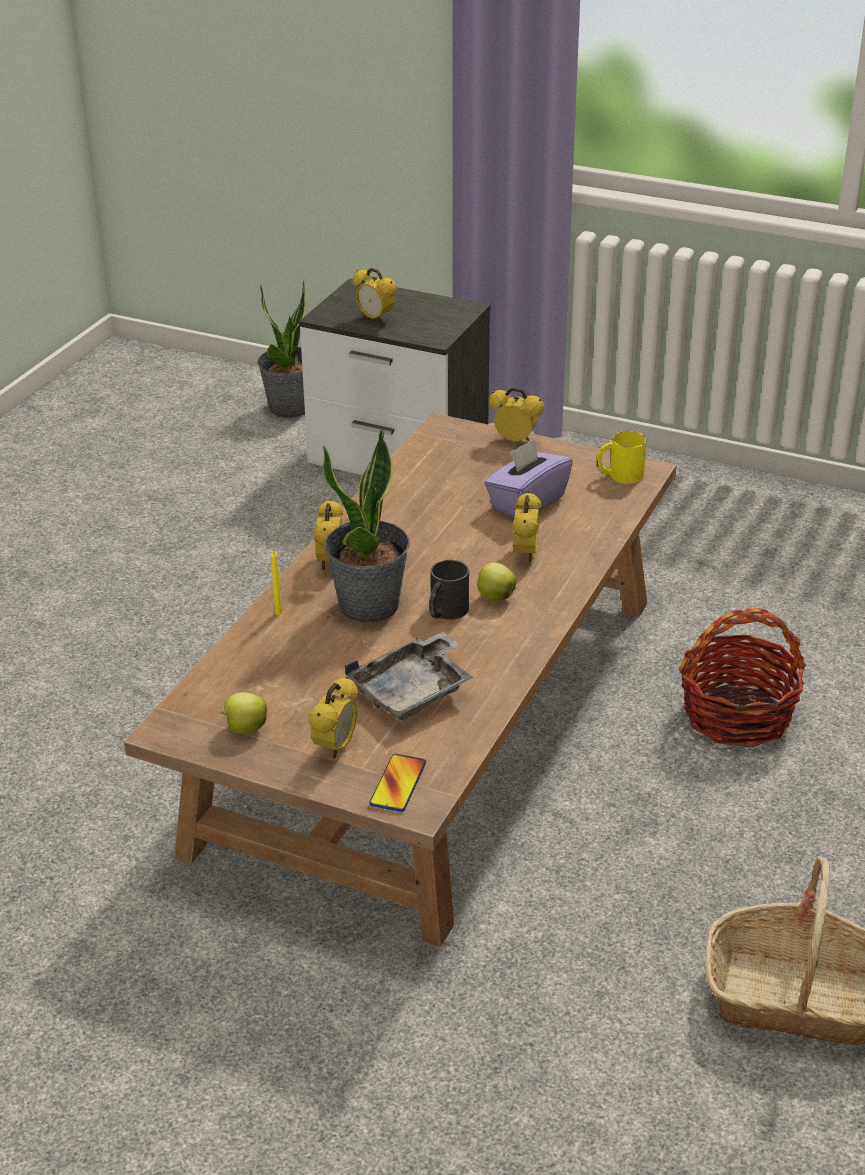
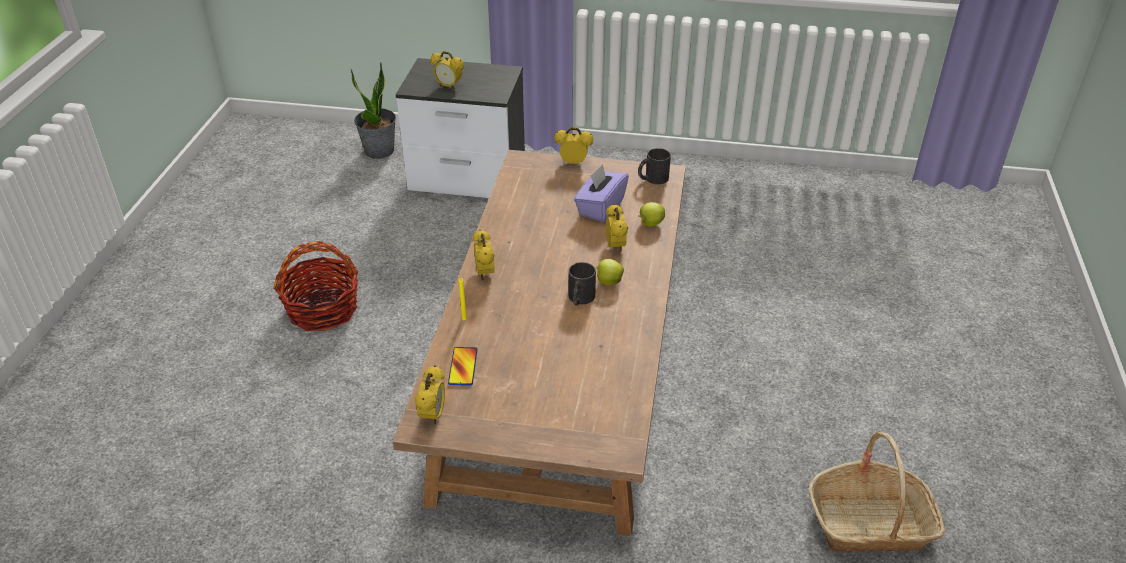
camera: 15 degrees left, 5 degrees up
apple [220,692,267,734] -> apple moved to [638,202,665,227]
alarm clock [309,677,358,759] -> alarm clock moved to [415,365,445,425]
potted plant [323,429,410,623] -> none
grey tray [345,632,474,721] -> none
phone [369,754,426,812] -> phone moved to [448,347,478,386]
yellow mug [596,431,647,484] -> black mug [638,148,671,185]
basket [679,608,806,747] -> basket moved to [273,241,358,331]

